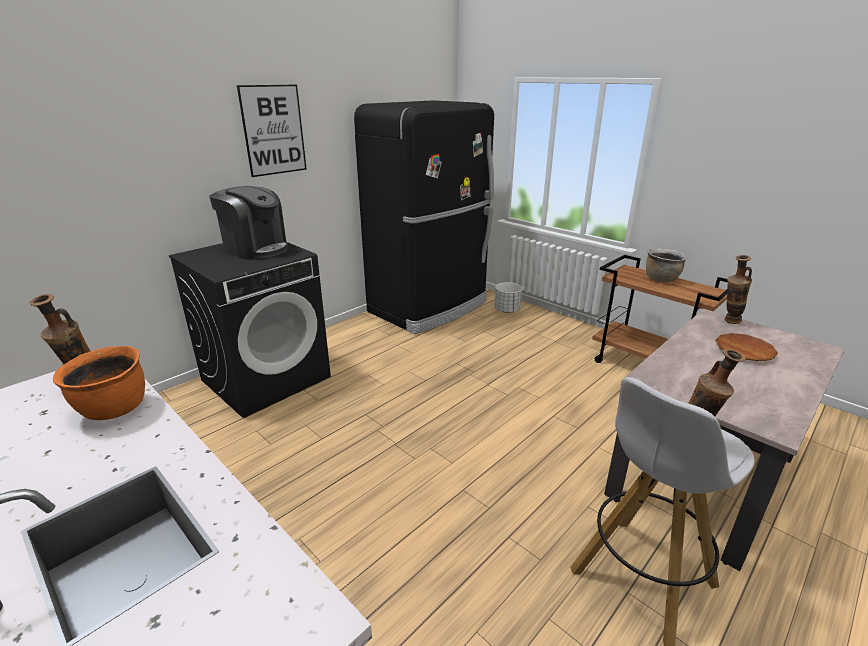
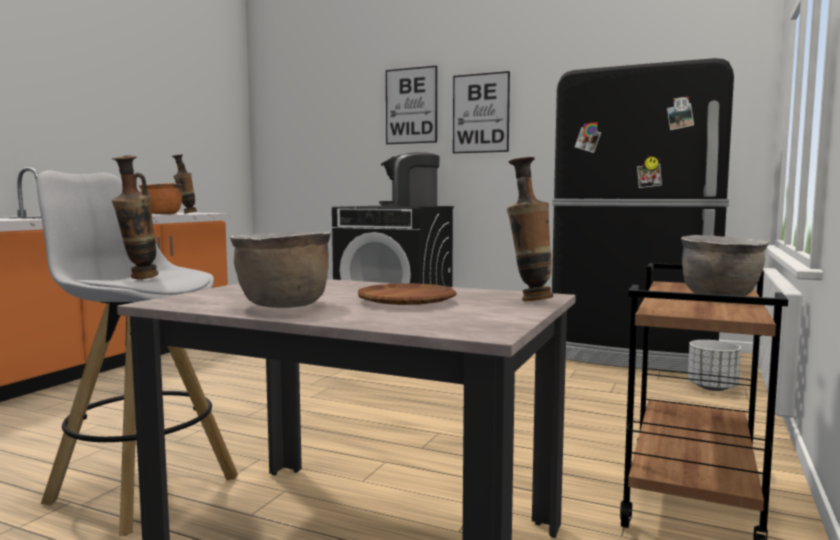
camera: 70 degrees right, 20 degrees down
coffee machine [209,186,288,260] -> coffee machine turned 75 degrees clockwise [379,152,439,207]
none -> brown cooking pot [230,232,331,308]
none -> picture [386,65,437,144]

